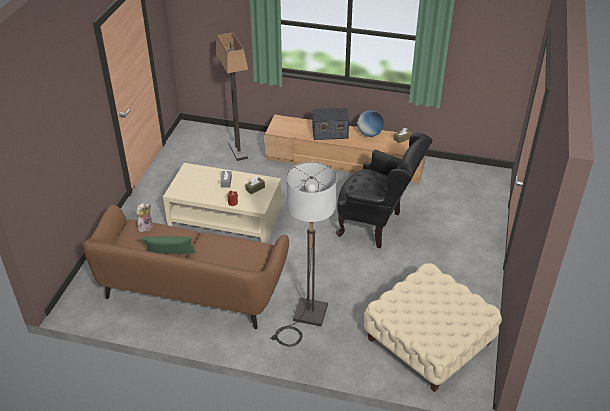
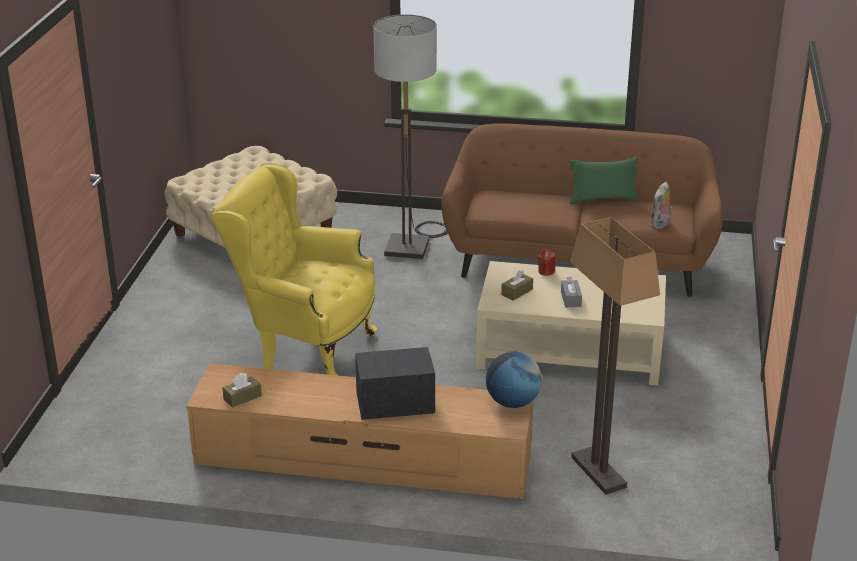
camera: 175 degrees right, 10 degrees down
black armchair [336,133,433,249] -> yellow armchair [212,163,377,376]
globe [357,110,384,137] -> globe moved to [486,352,543,408]

